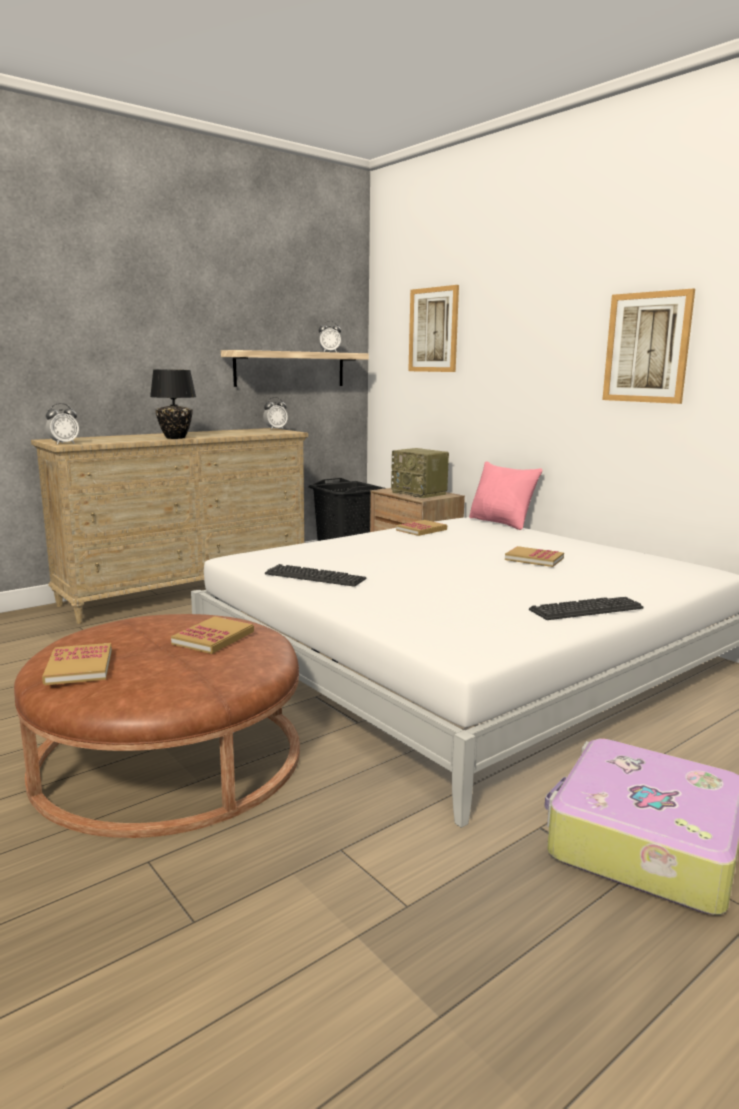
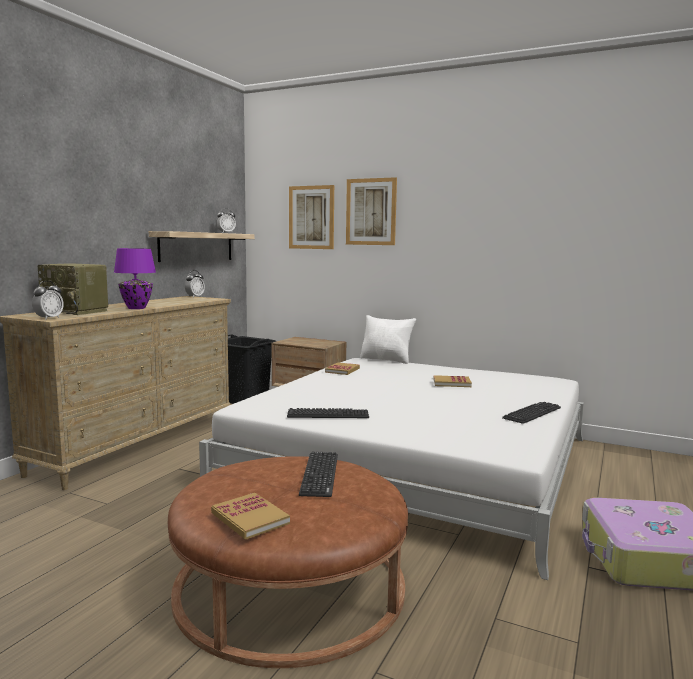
camera: 25 degrees left, 5 degrees down
black table lamp [150,370,196,439] -> purple table lamp [114,248,156,309]
book [171,616,254,654] -> keyboard [299,452,338,497]
radio [391,448,449,498] -> radio moved to [38,263,108,315]
pink pillow [469,461,543,530] -> white pillow [360,315,416,364]
picture [602,289,695,404] -> picture moved to [346,177,397,245]

